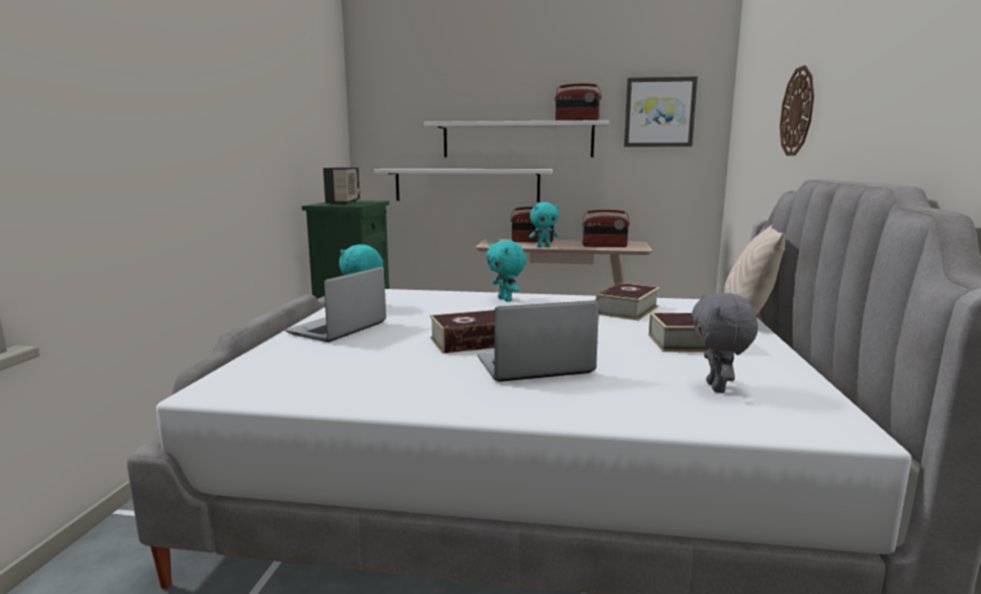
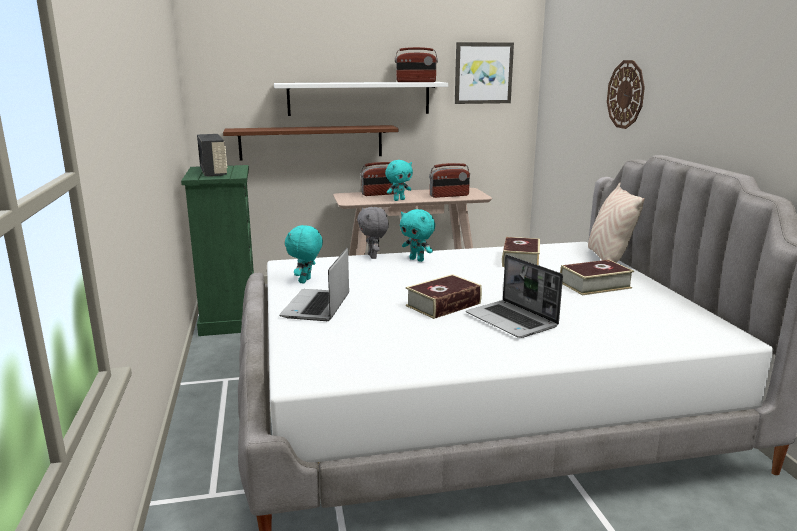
camera: 20 degrees left, 5 degrees up
white shelf [374,169,553,202] -> brown shelf [223,125,399,161]
laptop [478,300,599,382] -> laptop turned 90 degrees counterclockwise [466,255,563,338]
grey plush toy [692,293,758,393] -> grey plush toy moved to [357,207,389,259]

